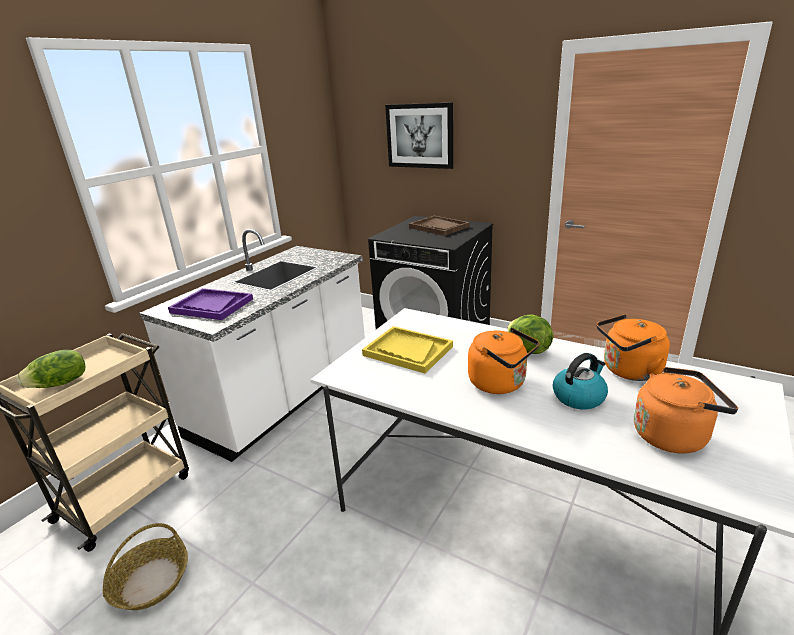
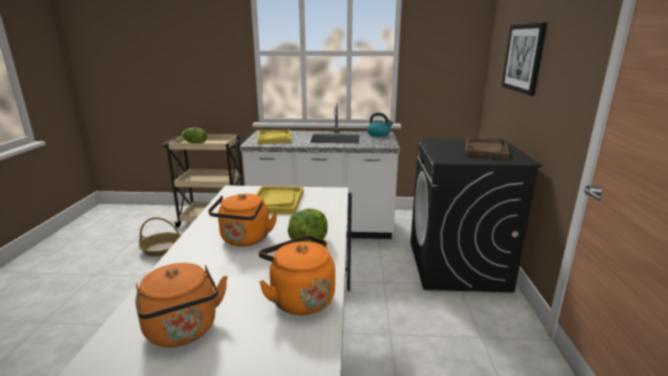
camera: 60 degrees right, 5 degrees down
purple tray [168,288,253,320] -> yellow tray [258,130,292,144]
kettle [553,353,608,409] -> kettle moved to [367,113,393,137]

